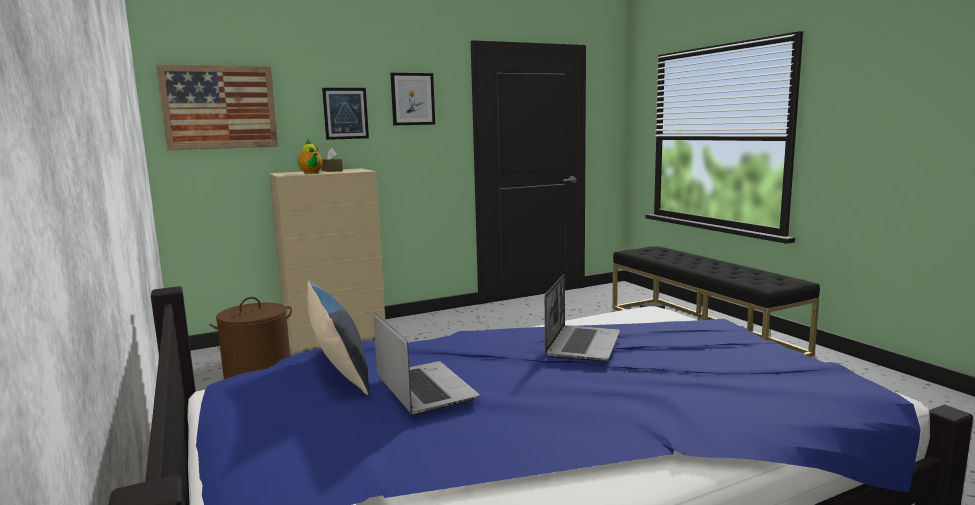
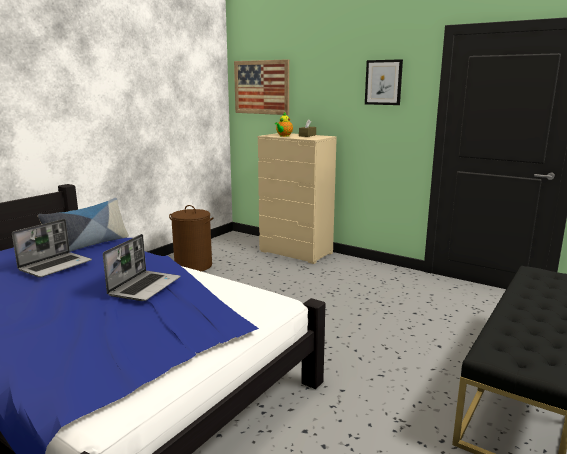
camera: 60 degrees right, 5 degrees up
picture [322,88,369,140] -> none
laptop [544,274,620,361] -> laptop turned 60 degrees counterclockwise [103,234,180,301]

